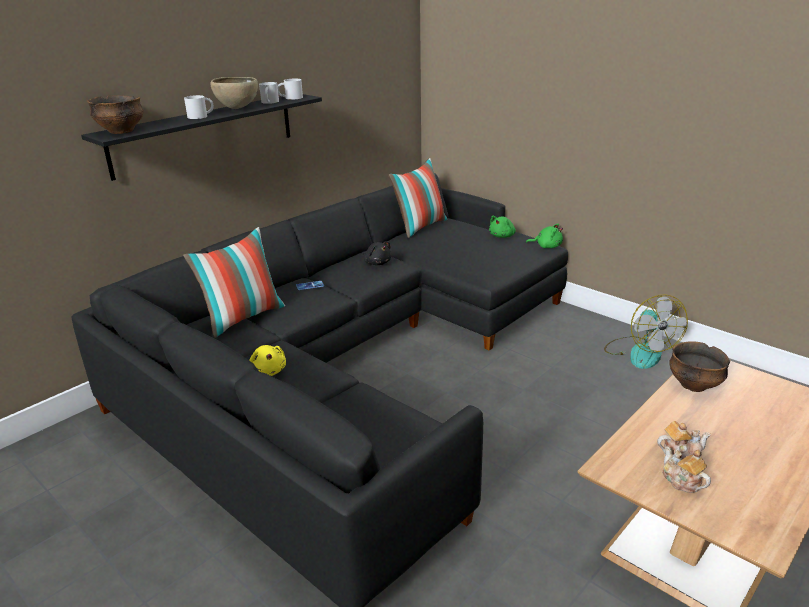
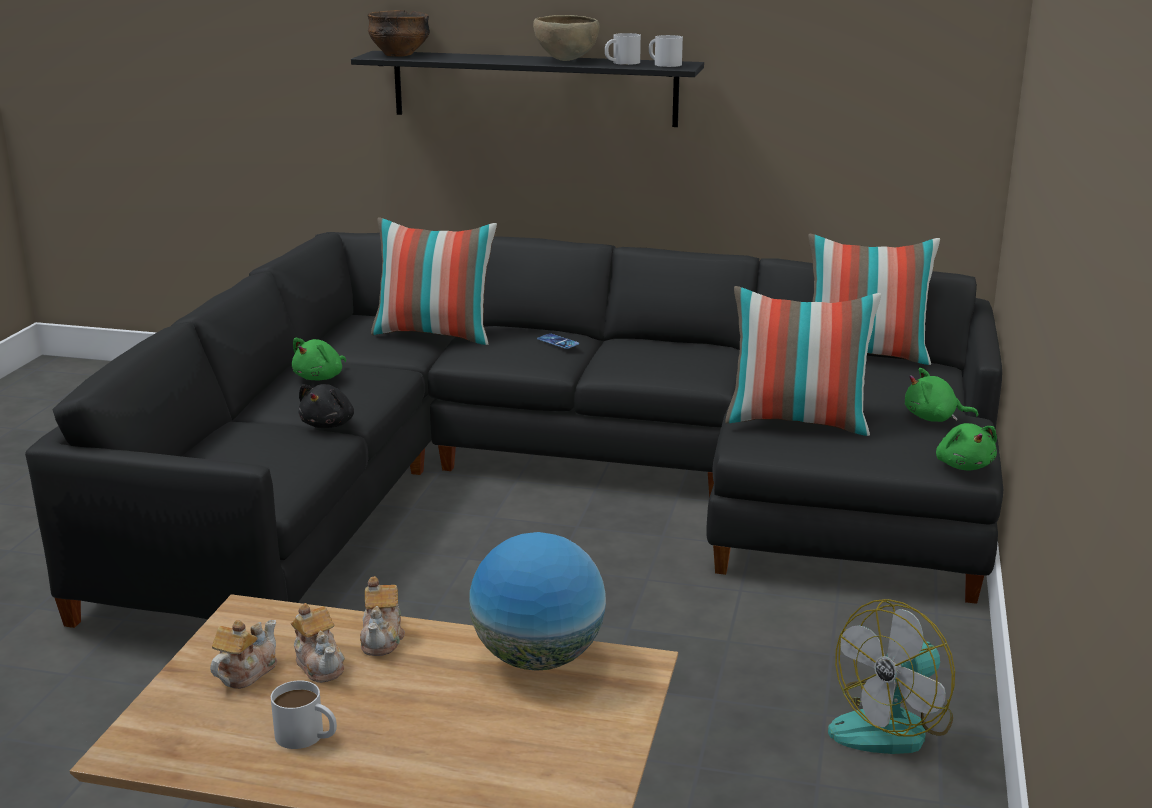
camera: 60 degrees right, 5 degrees down
white mug [184,95,214,119] -> white mug moved to [271,680,337,749]
yellow plush toy [249,345,286,376] -> green plush toy [292,338,346,380]
black plush toy [362,241,392,265] -> black plush toy moved to [299,384,354,428]
bowl [669,341,730,392] -> globe [469,532,606,671]
none -> teapot [360,576,405,656]
none -> pillow [725,286,881,436]

